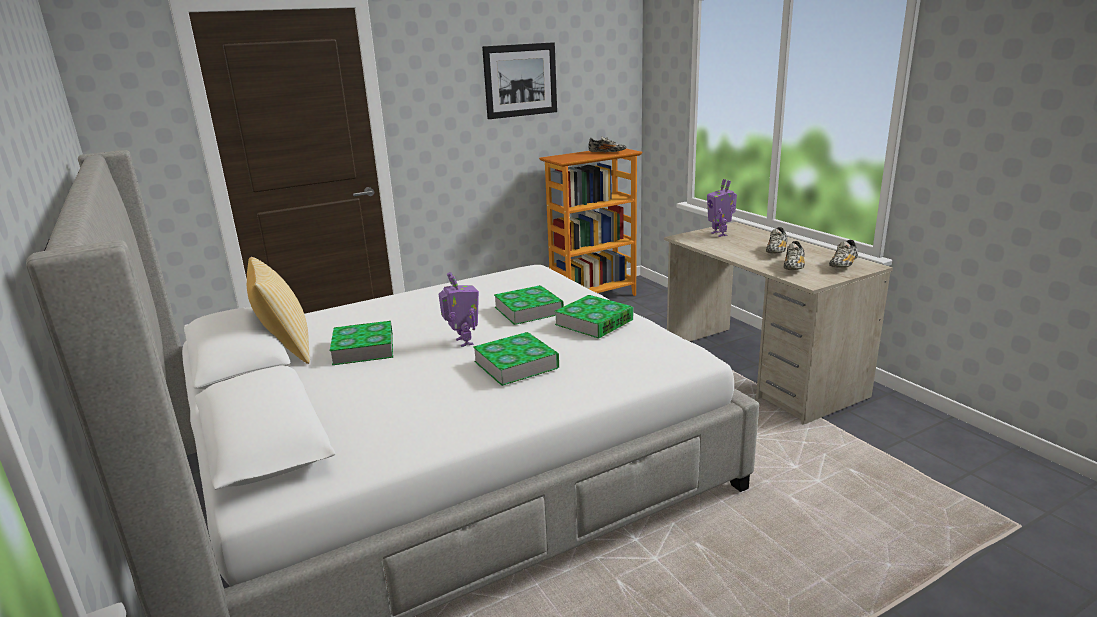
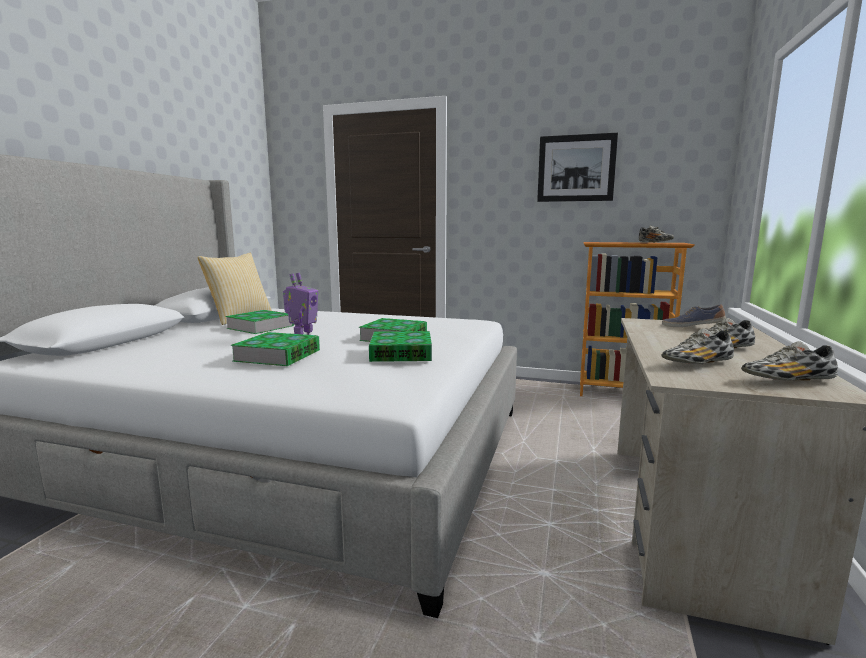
camera: 45 degrees right, 10 degrees down
toy robot [707,179,737,237] -> shoe [662,304,726,327]

